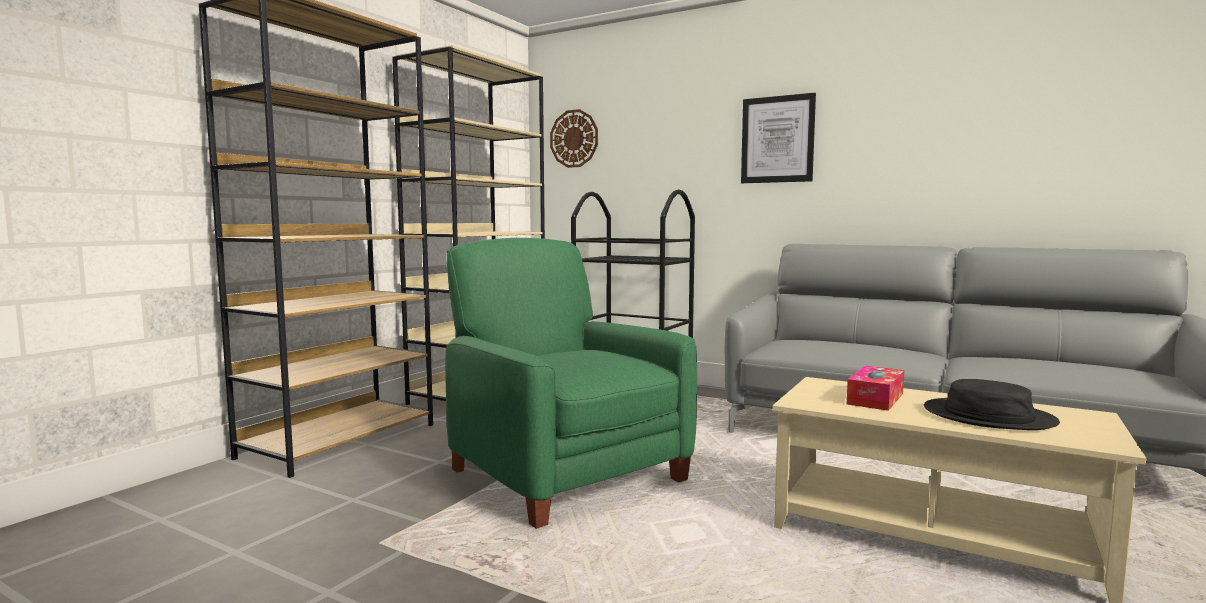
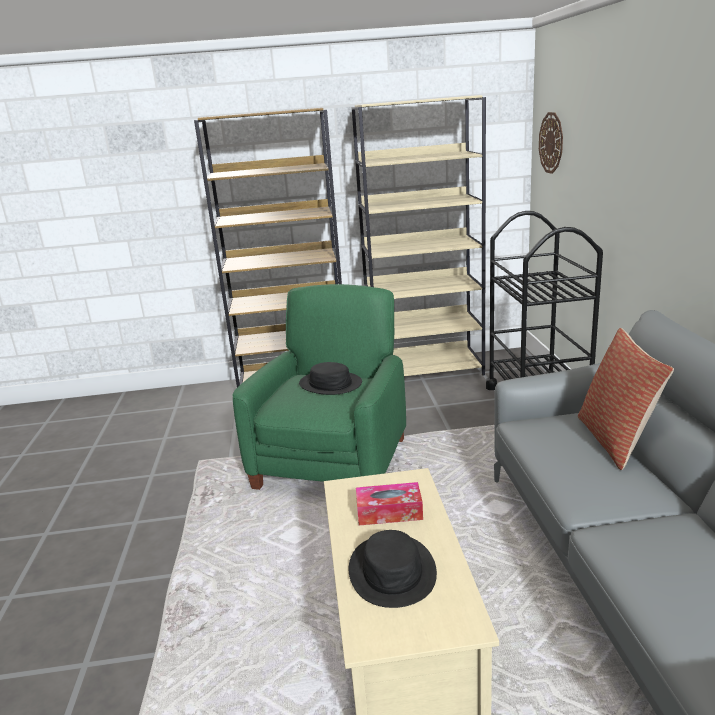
camera: 55 degrees right, 15 degrees up
picture [741,93,816,183] -> none
none -> black hat [299,362,362,395]
none -> pillow [578,328,674,470]

